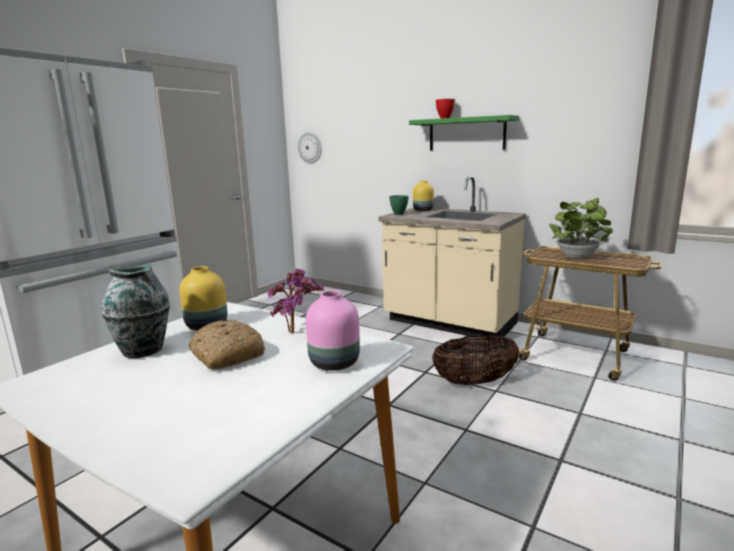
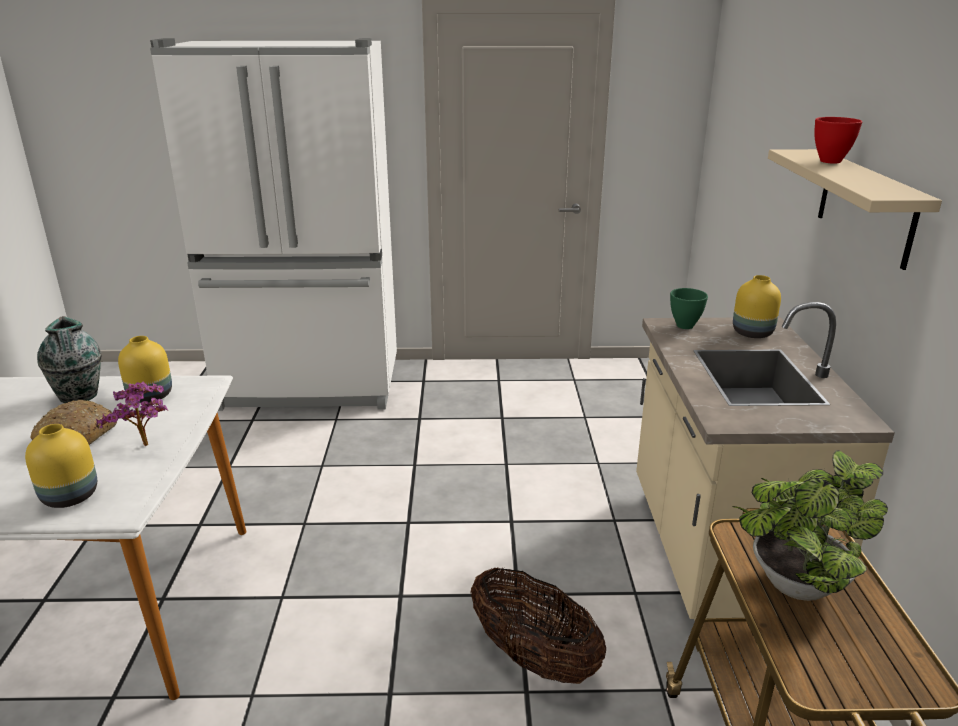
camera: 55 degrees right, 10 degrees up
wall clock [298,132,322,164] -> none
pink vase [306,291,360,371] -> yellow vase [25,424,97,508]
green shelf [409,115,519,151] -> beige shelf [768,149,942,270]

